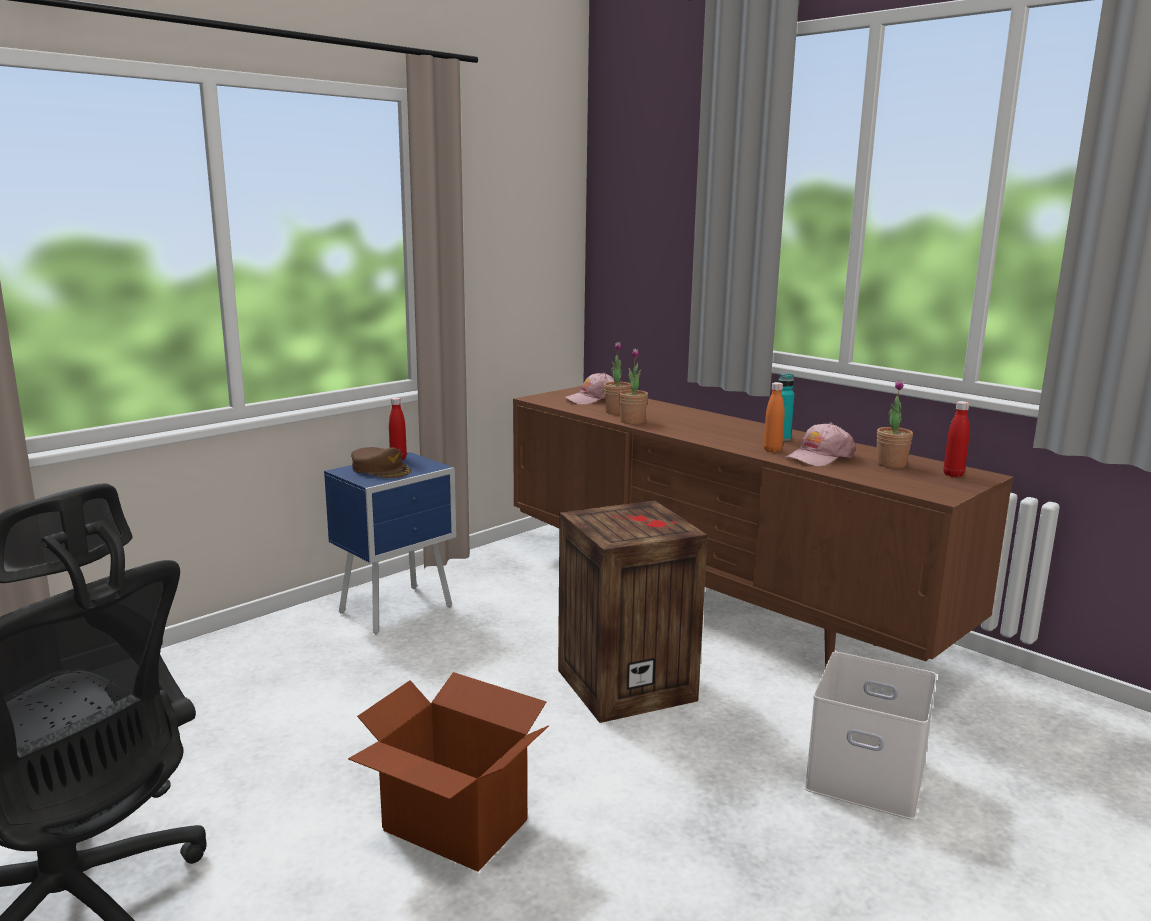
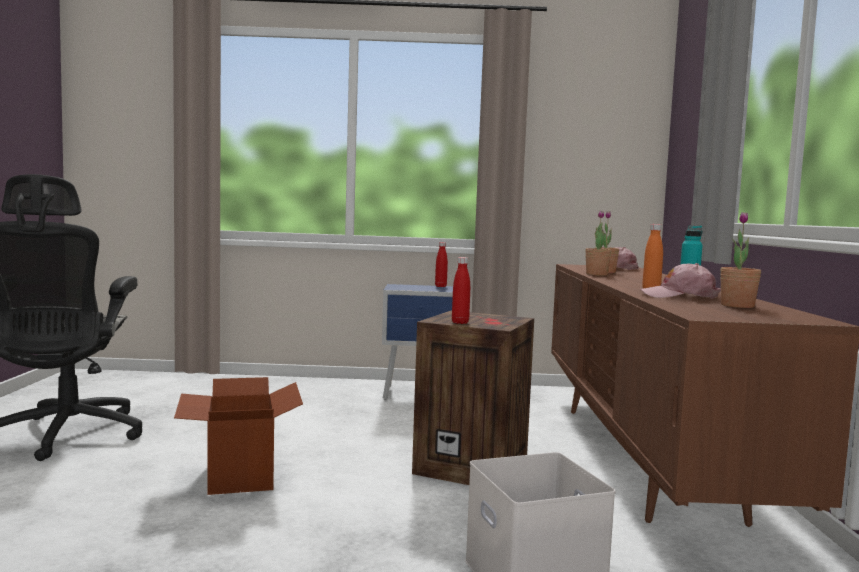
camera: 45 degrees right, 10 degrees down
brown cap [351,447,411,478] -> none
red bottle [943,401,970,477] -> red bottle moved to [452,257,470,324]

